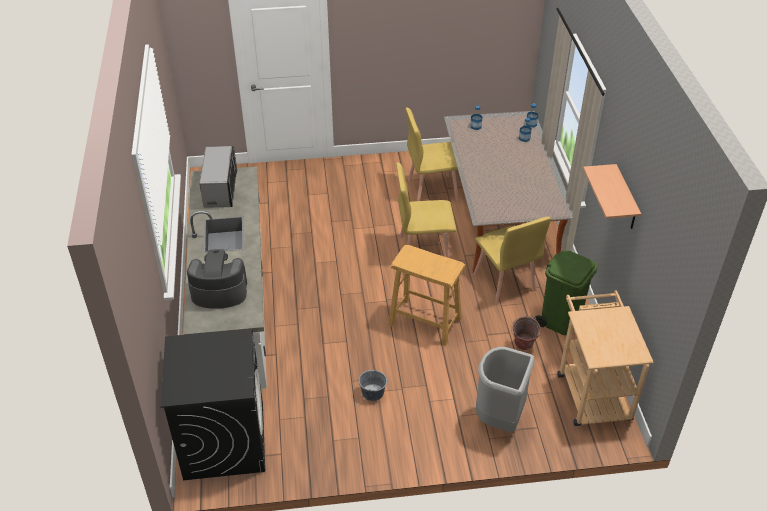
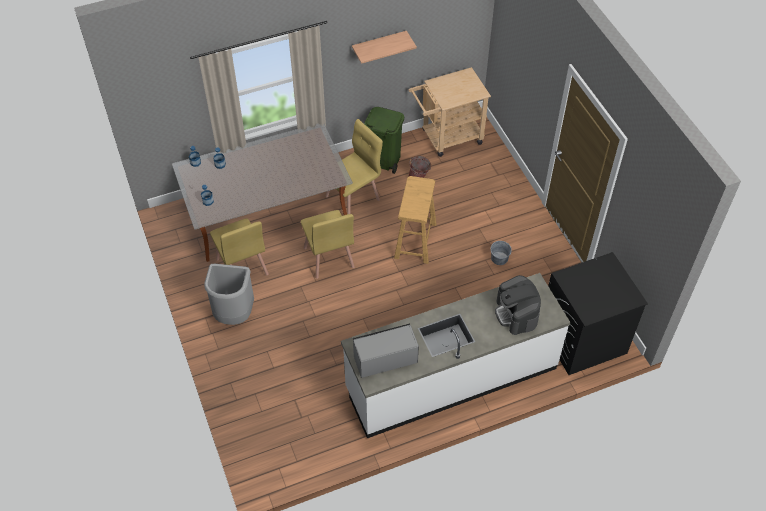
camera: 105 degrees left, 10 degrees up
grey trash can [476,347,535,433] -> grey trash can moved to [204,264,254,325]

